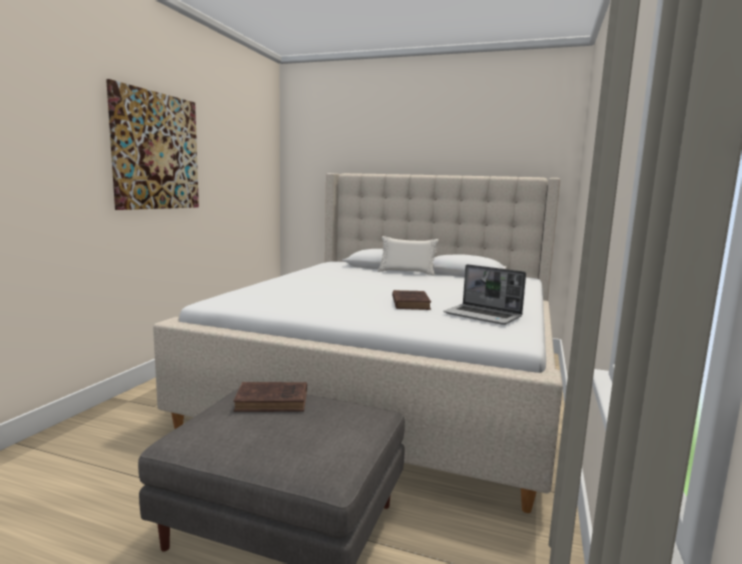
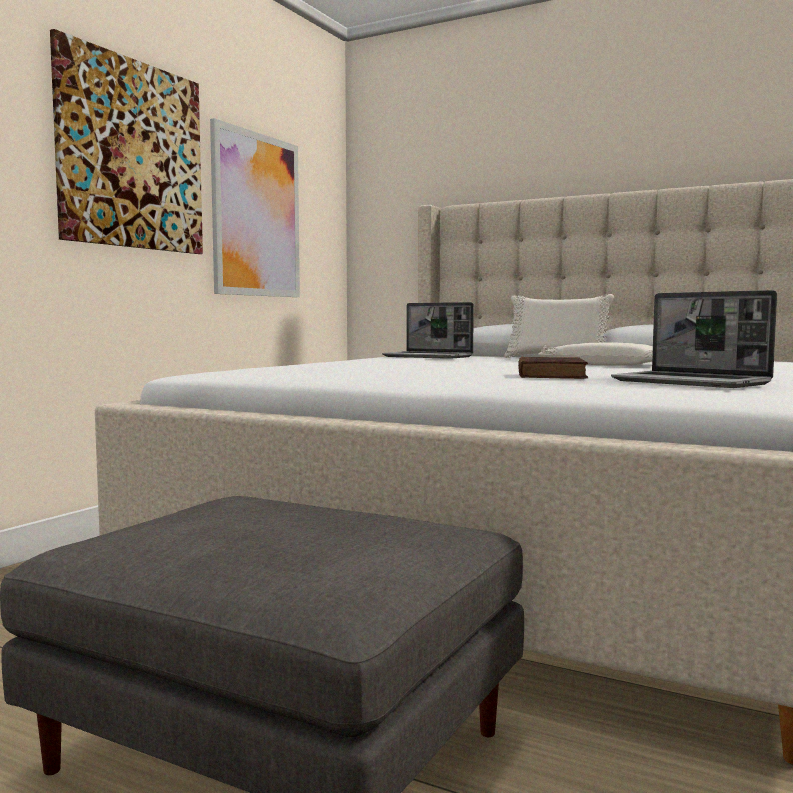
camera: 10 degrees right, 5 degrees down
brown book [233,382,307,412] -> none
none -> picture [210,118,300,297]
none -> laptop [382,302,474,359]
none -> white pillow [538,342,653,365]

